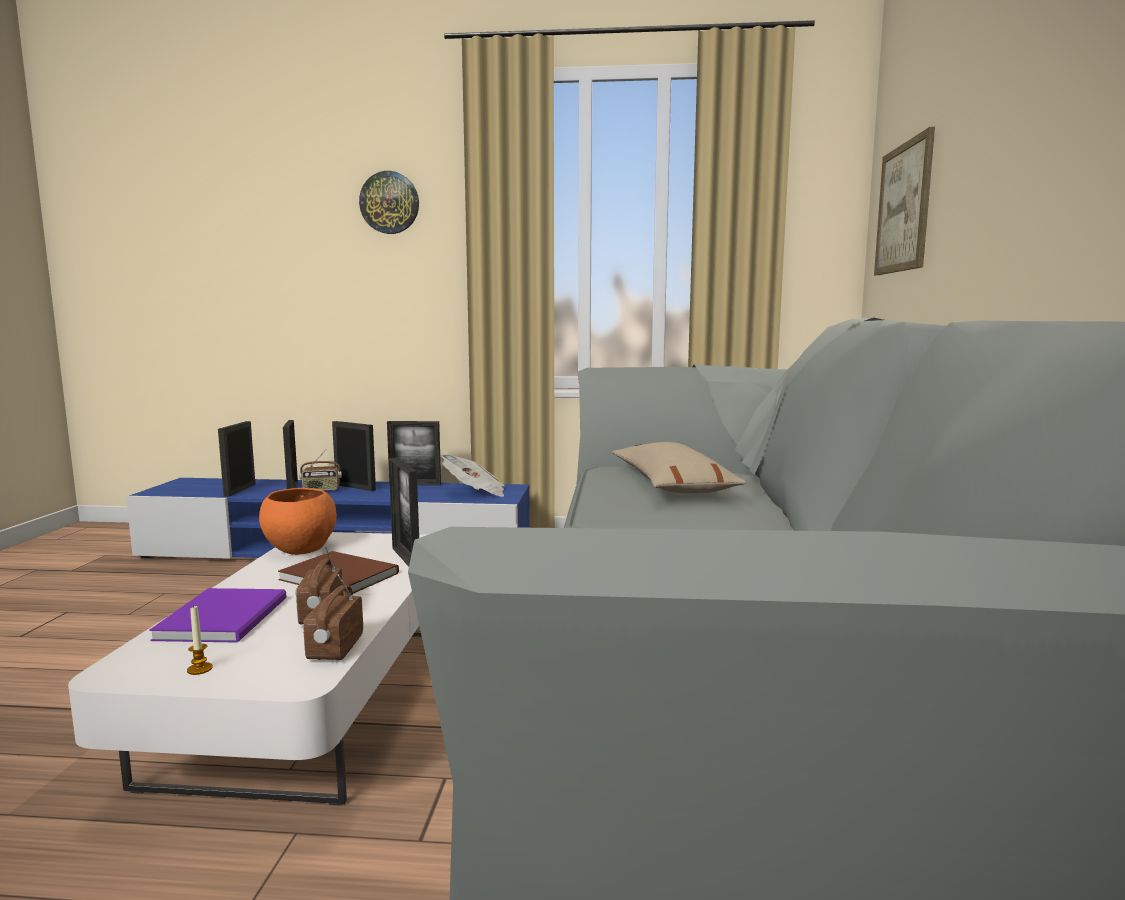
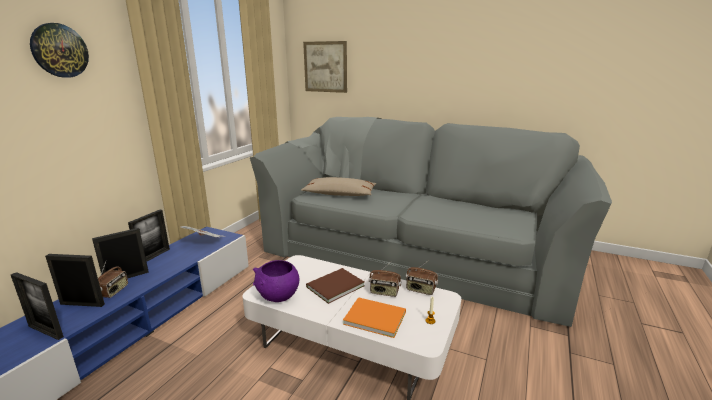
camera: 70 degrees left, 10 degrees up
purple book [149,588,287,643] -> orange book [343,297,406,338]
orange bowl [259,488,337,555] -> purple bowl [253,260,299,302]
picture frame [389,458,419,567] -> none

